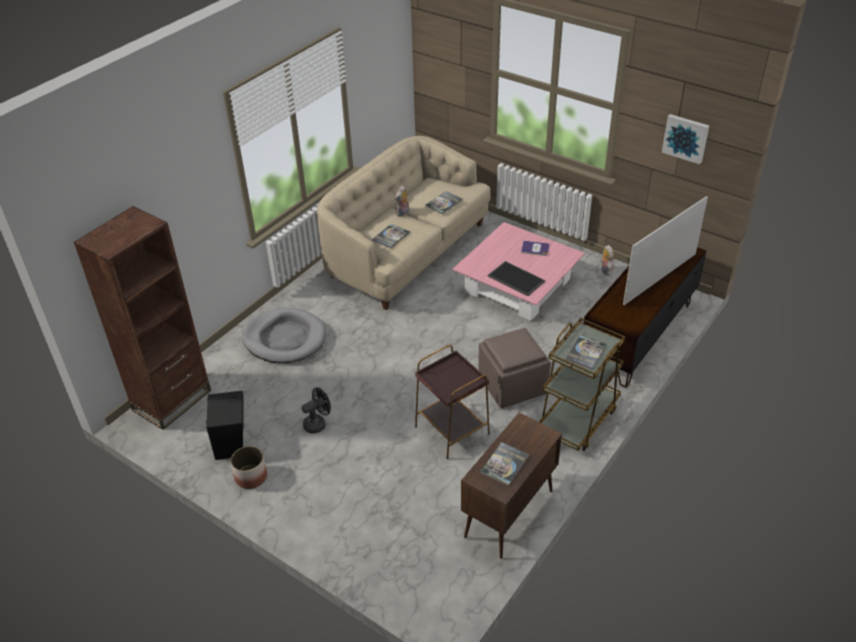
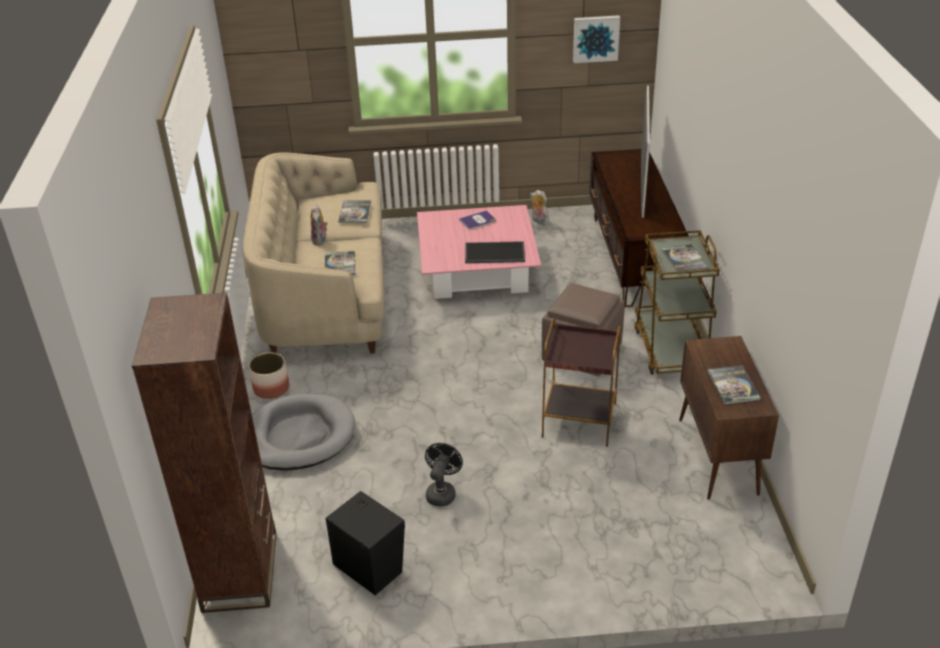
camera: 40 degrees left, 5 degrees down
planter [230,446,267,489] -> planter moved to [249,352,289,399]

